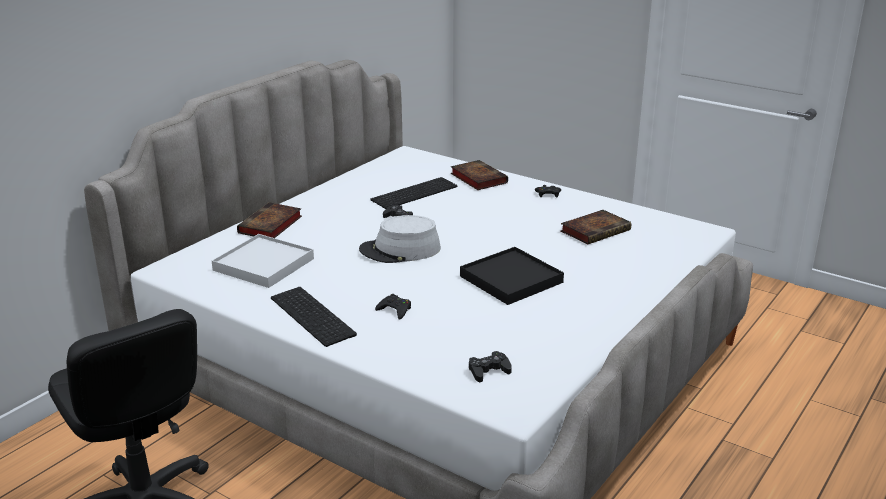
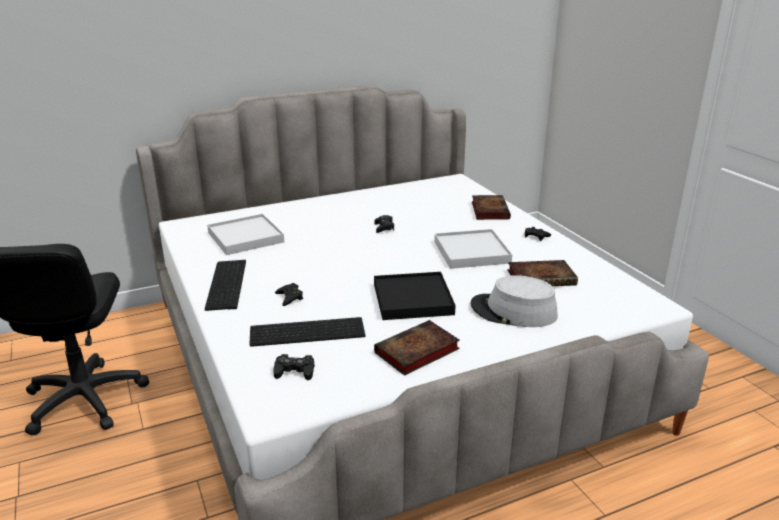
camera: 30 degrees right, 0 degrees up
book [237,202,302,238] -> book moved to [374,320,460,376]
grey hat [359,215,441,263] -> grey hat moved to [471,275,558,327]
keyboard [371,177,458,209] -> keyboard moved to [250,317,365,347]
none -> white tray [434,229,512,269]

